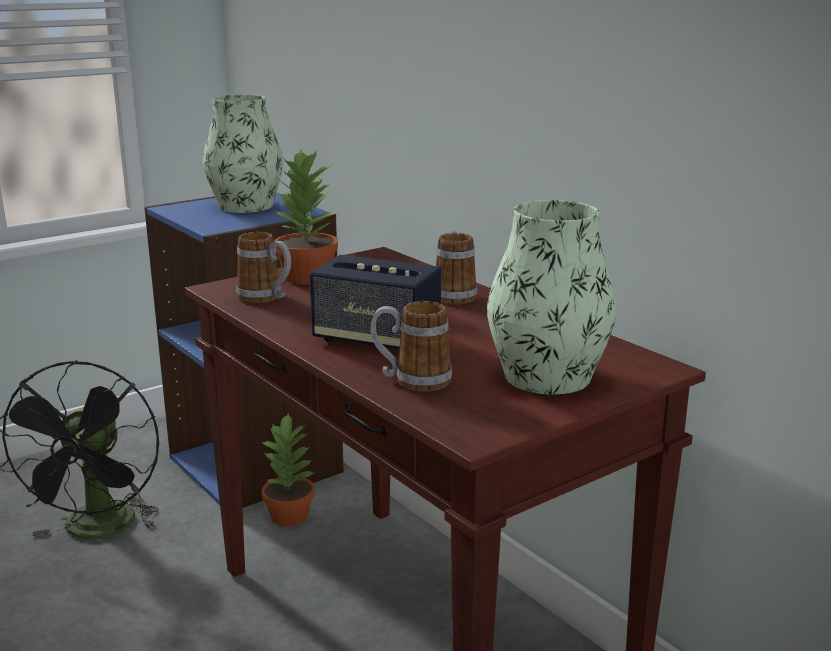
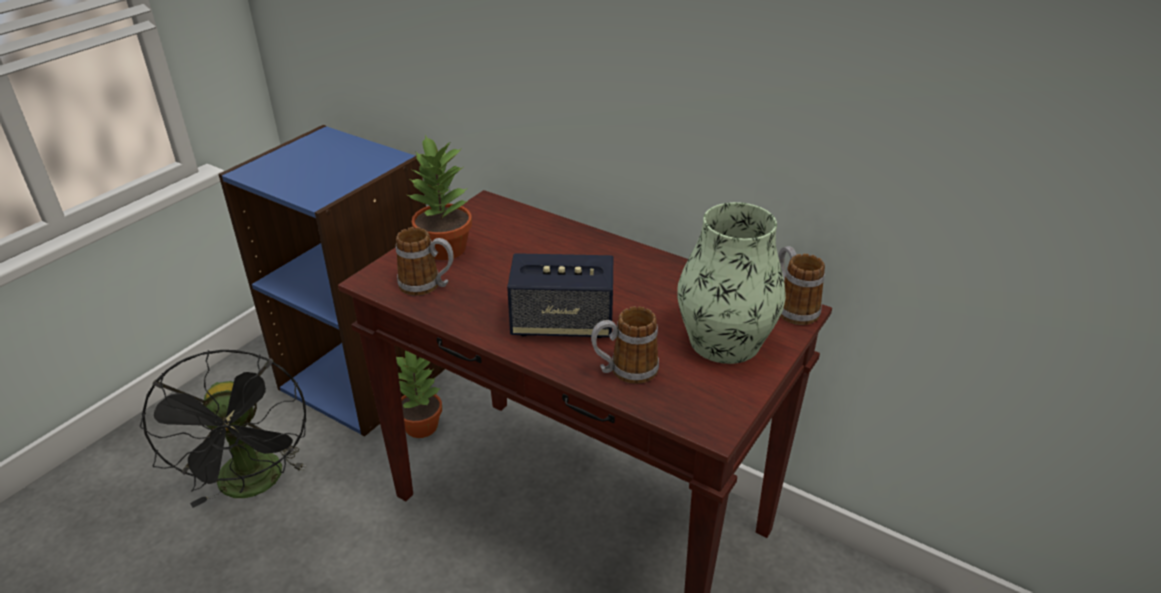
camera: 20 degrees left, 15 degrees up
vase [203,94,283,213] -> none
mug [436,229,477,304] -> mug moved to [778,246,825,325]

